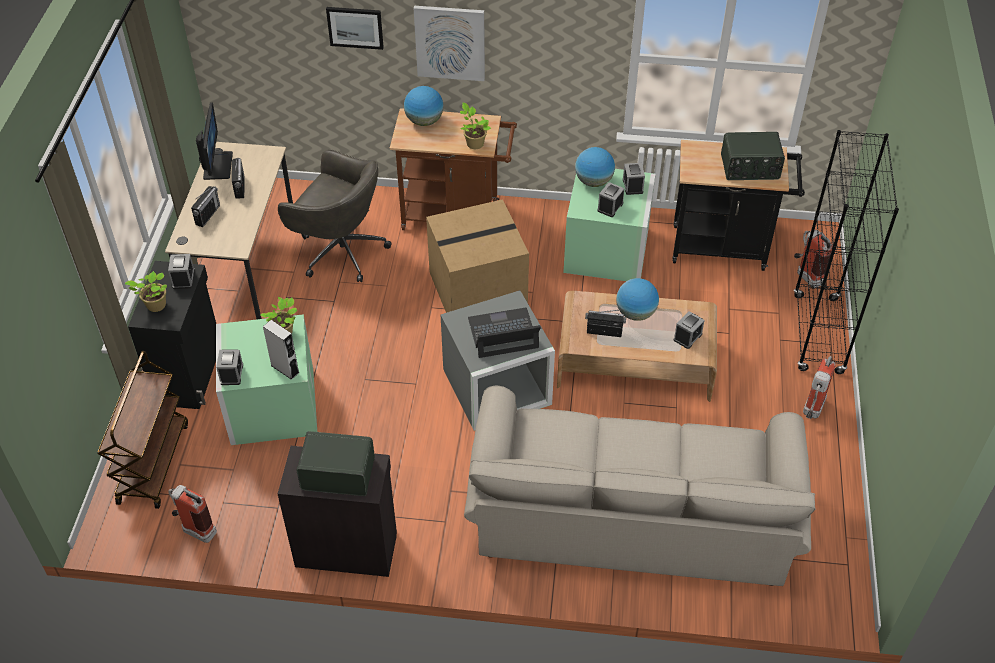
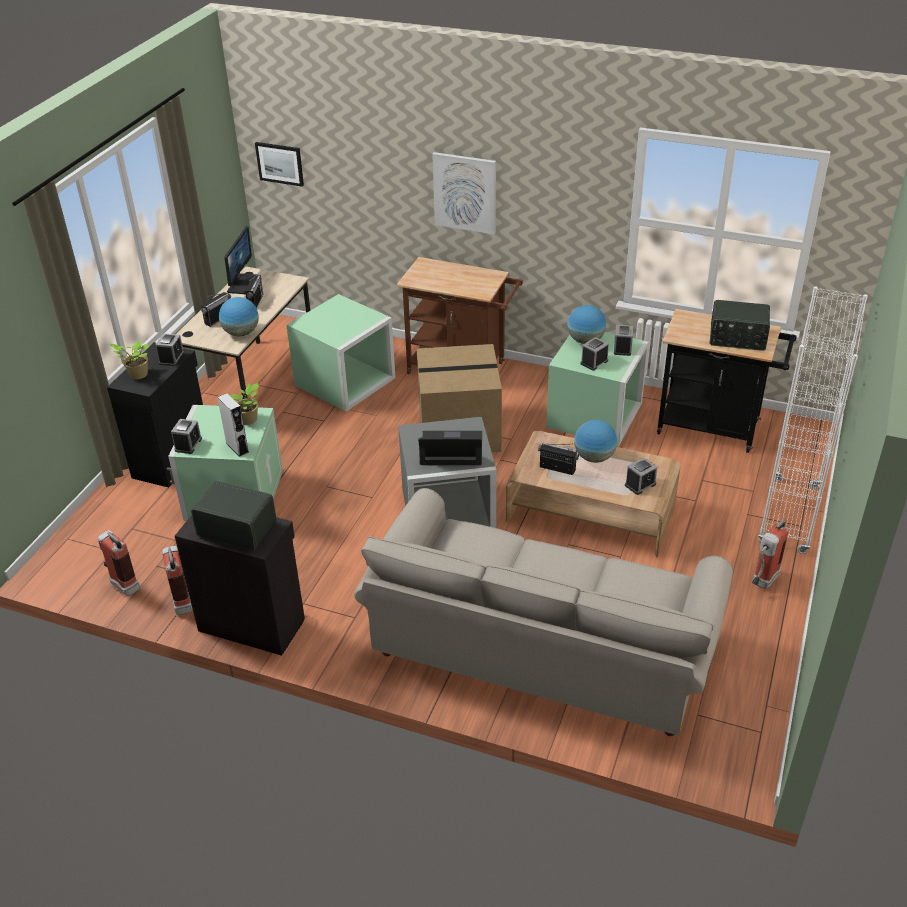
camera: 15 degrees right, 10 degrees down
brown cart [97,351,188,509] -> none
grey office chair [278,149,392,282] -> green storage box [286,294,396,412]
picture [326,7,384,50] -> picture moved to [255,142,304,186]
globe [404,86,443,126] -> globe moved to [219,297,259,336]
potted plant [460,102,491,149] -> none
black bookcase [794,130,899,374] -> white bookcase [758,286,868,554]
fire extinguisher [794,230,833,287] -> fire extinguisher moved to [162,546,193,615]

